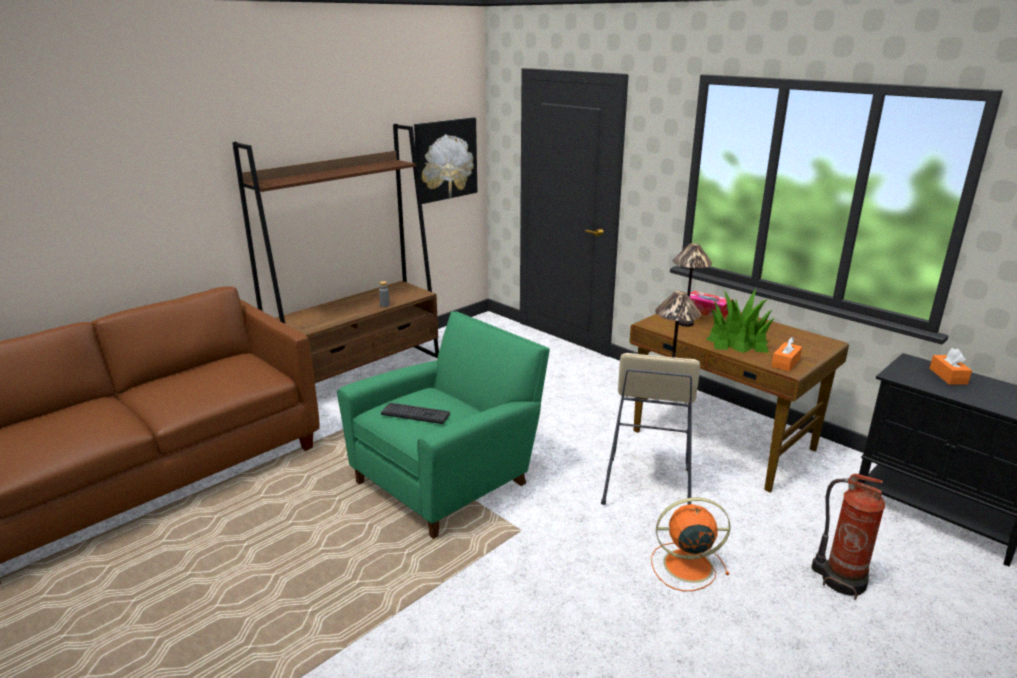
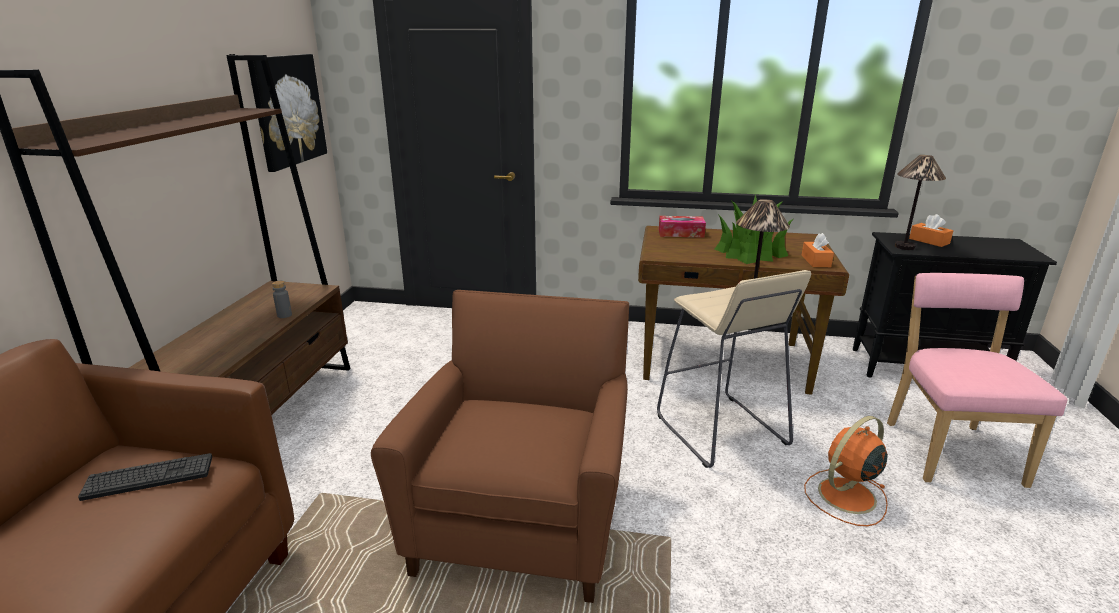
camera: 35 degrees left, 0 degrees up
green armchair [337,311,550,539] -> brown armchair [371,290,629,603]
keyboard [381,403,450,424] -> keyboard moved to [78,453,212,501]
table lamp [673,243,712,327] -> table lamp moved to [895,155,946,250]
fire extinguisher [811,474,885,600] -> pink chair [887,273,1068,488]

